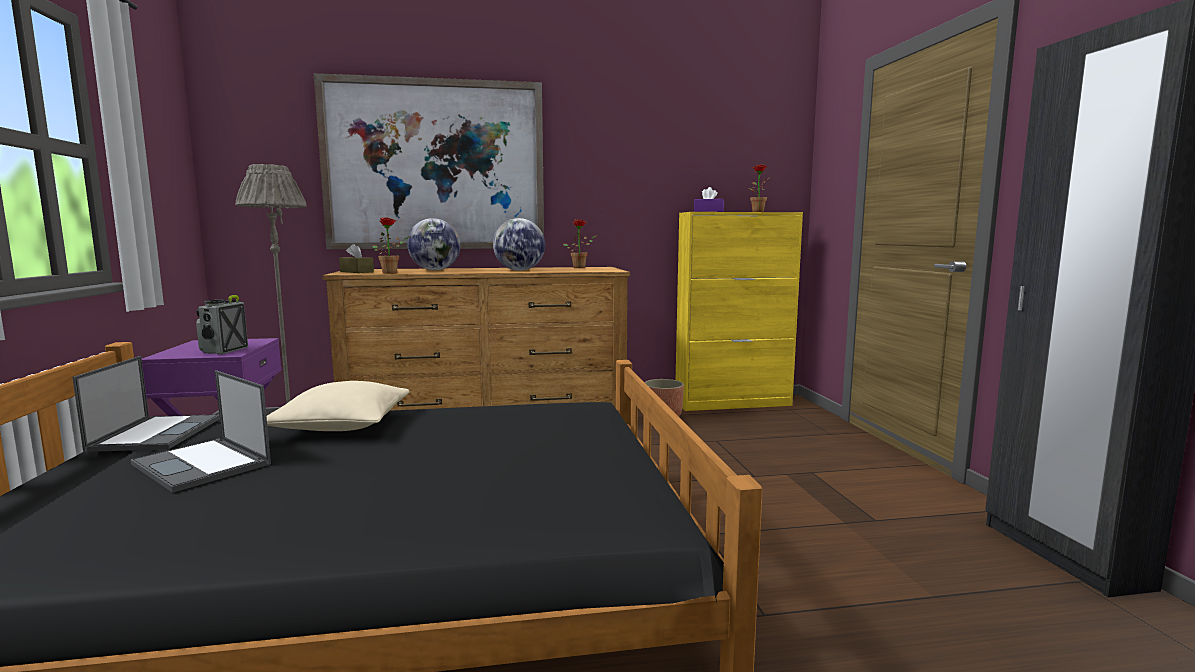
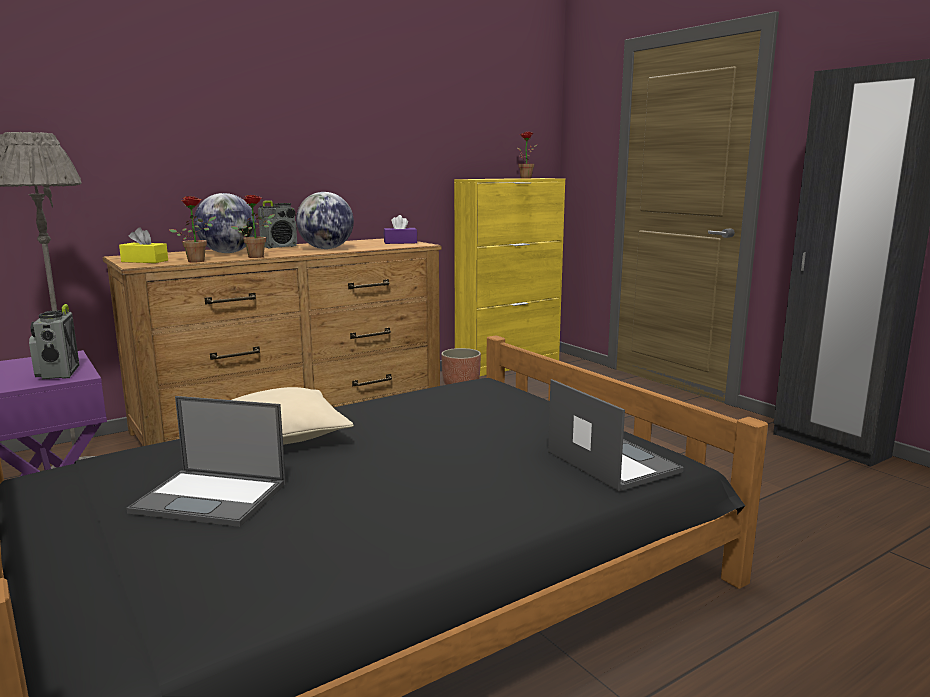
camera: 25 degrees left, 5 degrees up
laptop [72,356,220,452] -> laptop moved to [548,379,684,492]
picture [314,73,544,249] -> none
brown tissue box [339,244,374,273] -> yellow tissue box [119,227,168,263]
potted plant [563,219,597,268] -> potted plant moved to [231,195,275,258]
purple tissue box [694,187,724,212] -> purple tissue box moved to [384,215,417,244]
none -> radio [258,200,297,248]

